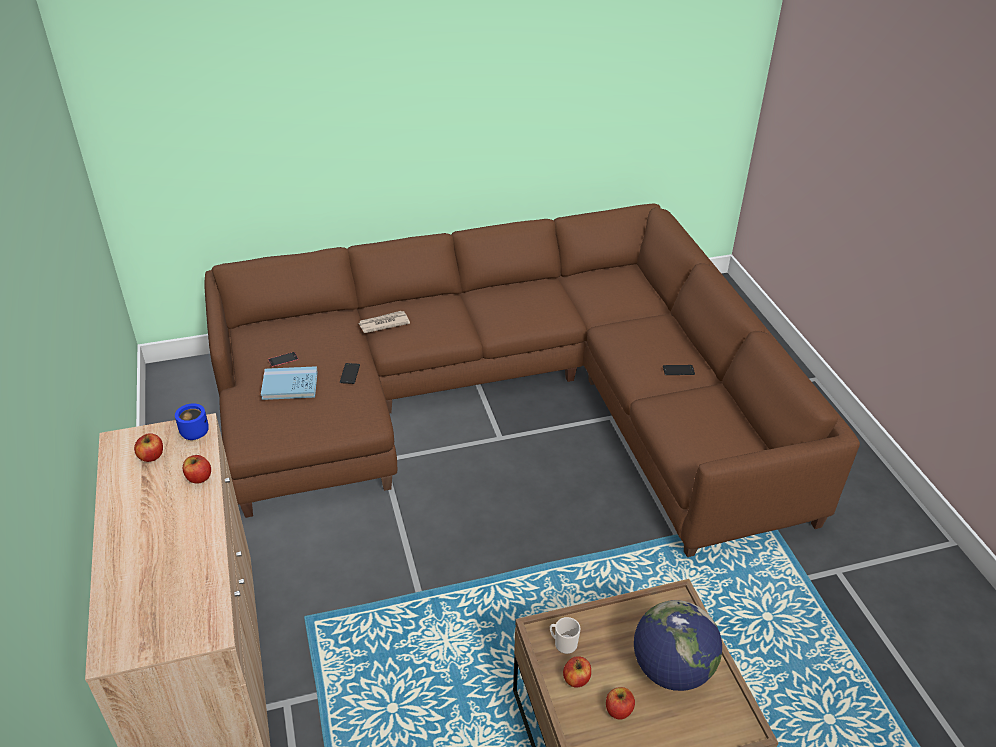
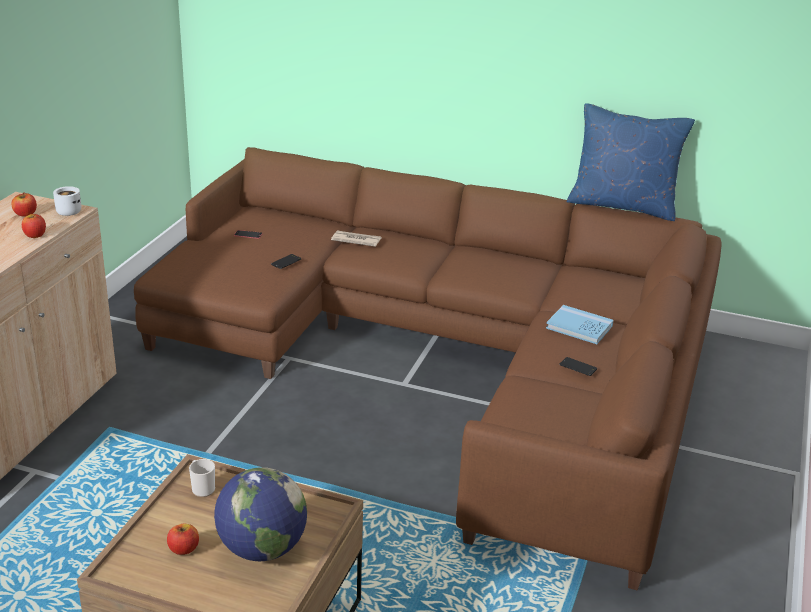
camera: 35 degrees right, 10 degrees down
blue mug [175,403,209,440] -> white mug [53,186,81,216]
blue book [261,366,318,400] -> blue book moved to [546,305,614,344]
apple [563,656,591,688] -> none
none -> blue pillow [567,103,695,221]

